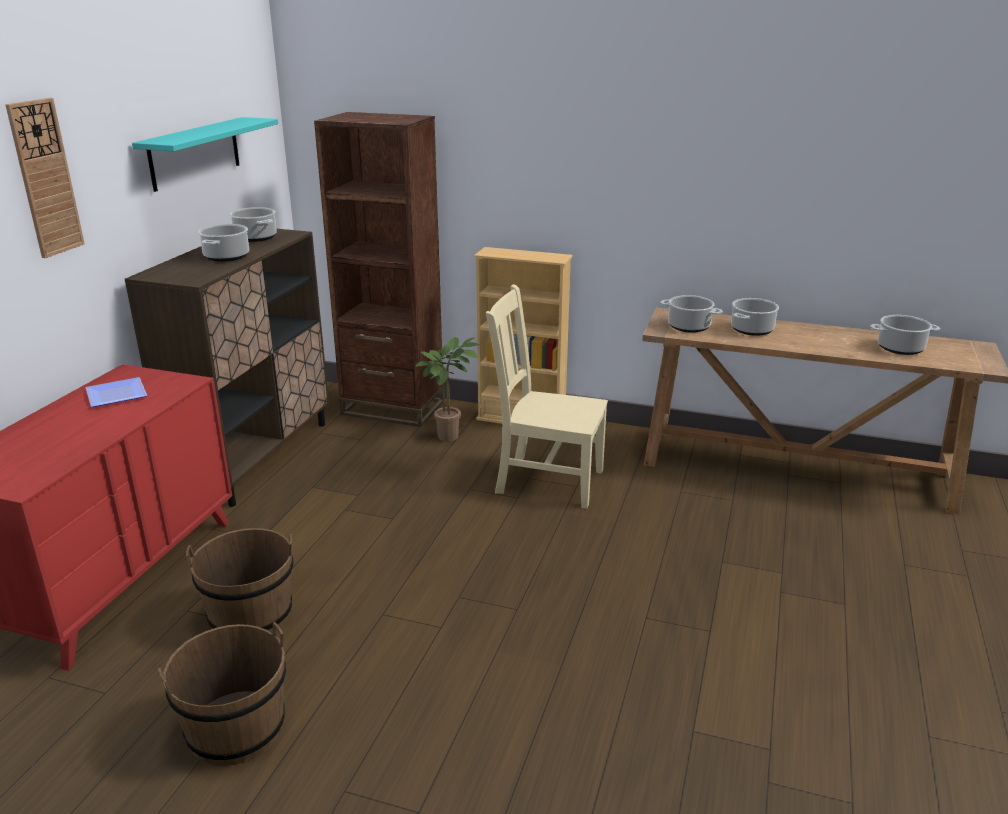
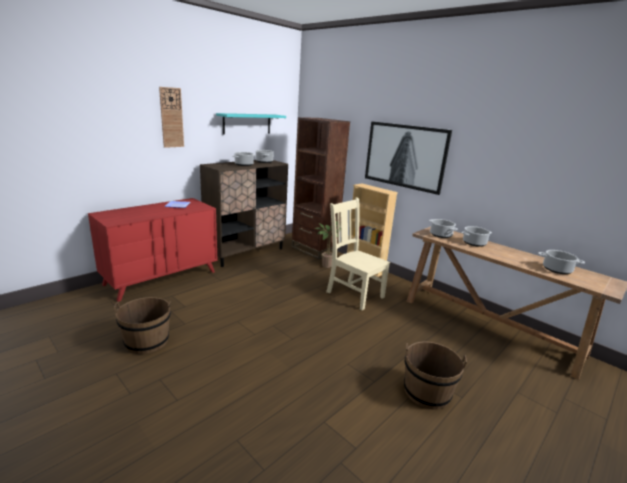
camera: 25 degrees right, 5 degrees down
brown bucket [186,528,293,633] -> brown bucket moved to [404,341,467,409]
none -> picture [365,121,452,195]

